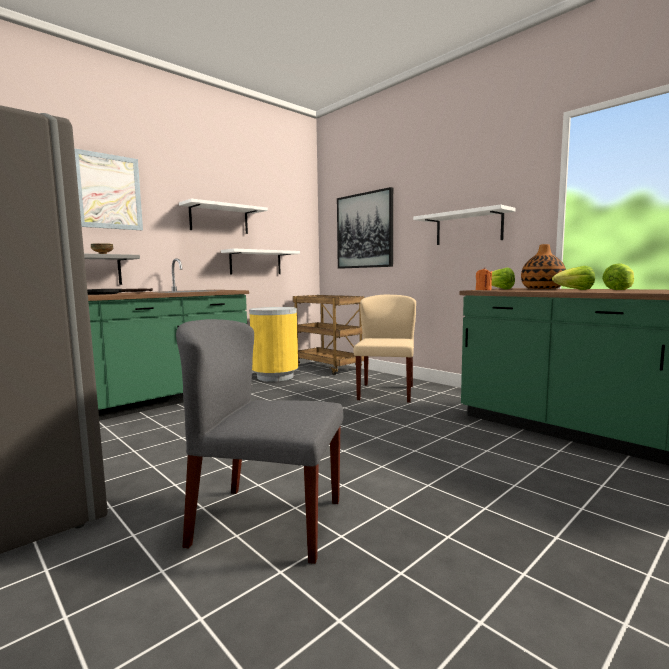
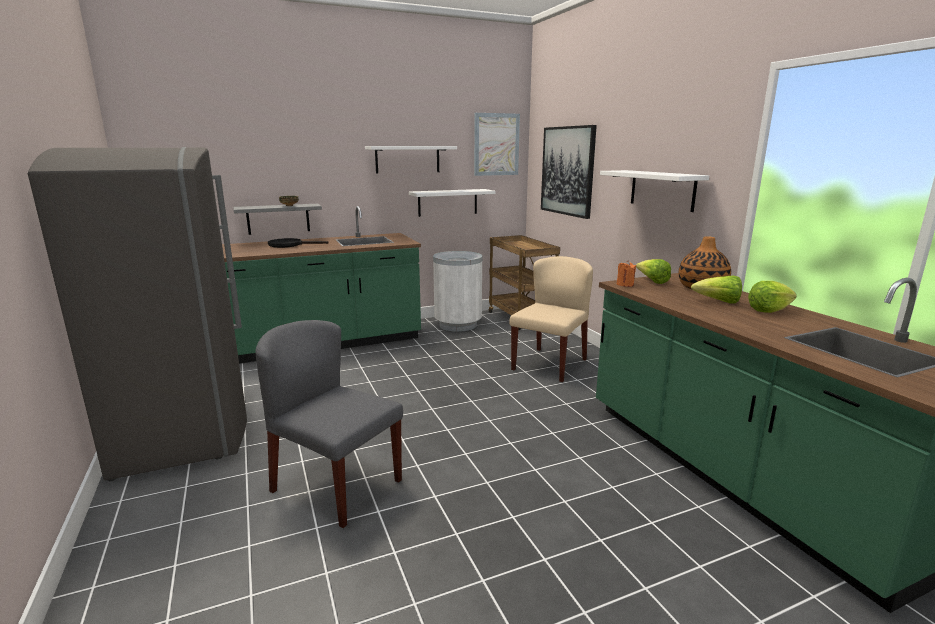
camera: 20 degrees right, 10 degrees up
picture [74,148,143,230] -> picture moved to [474,113,520,176]
yellow trash can [249,307,298,382] -> white trash can [433,251,482,332]

